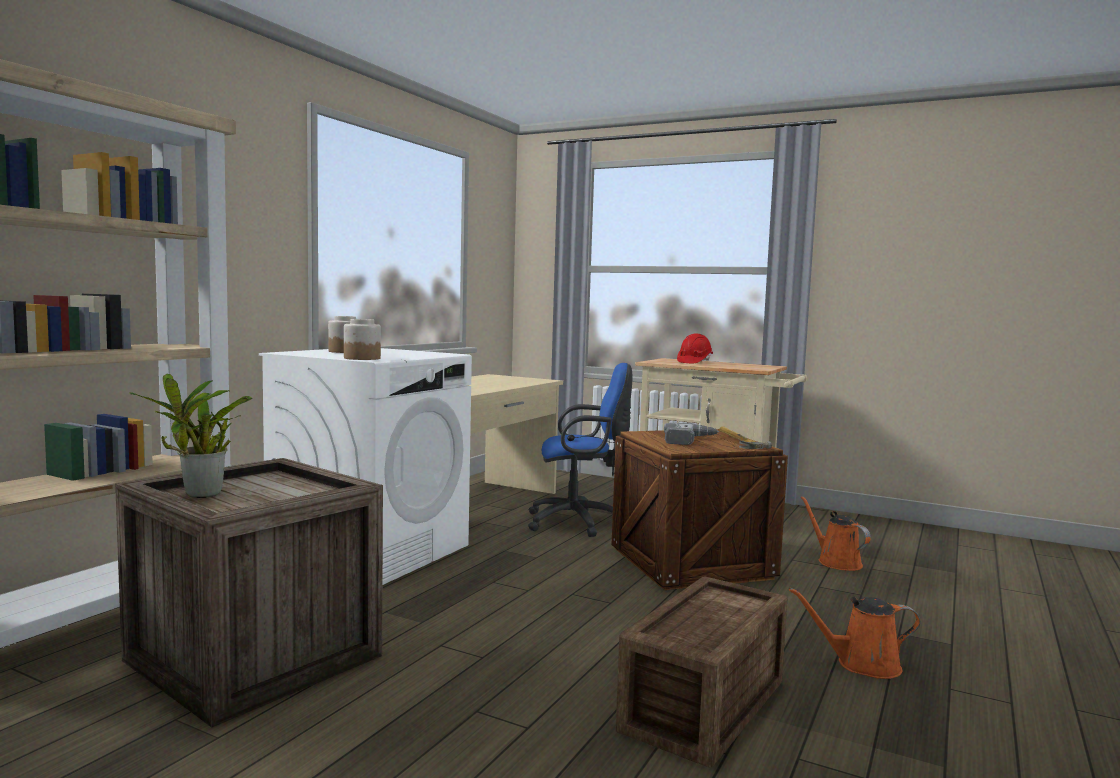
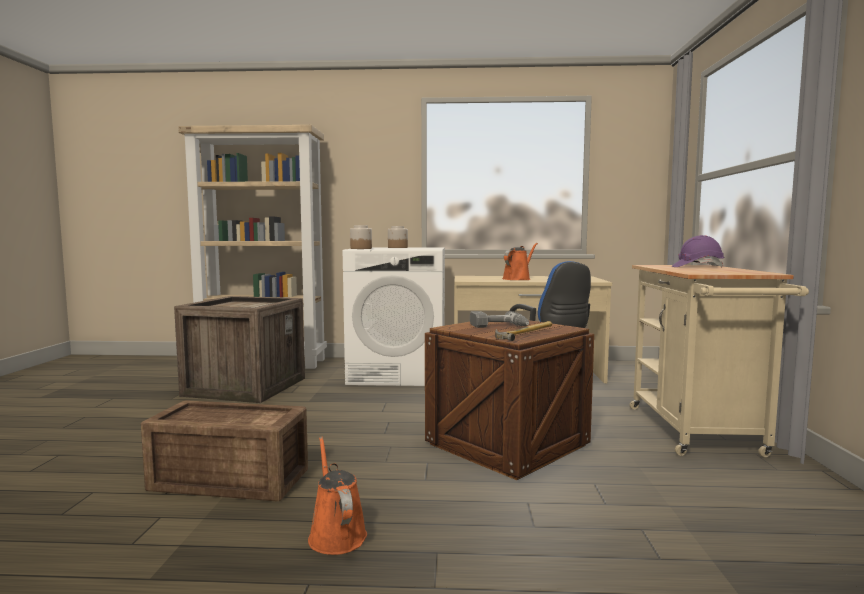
camera: 65 degrees right, 0 degrees up
potted plant [129,374,252,498] -> none
red hard hat [677,334,713,363] -> purple hard hat [672,235,724,267]
orange watering can [801,496,871,571] -> orange watering can moved to [502,243,538,280]

